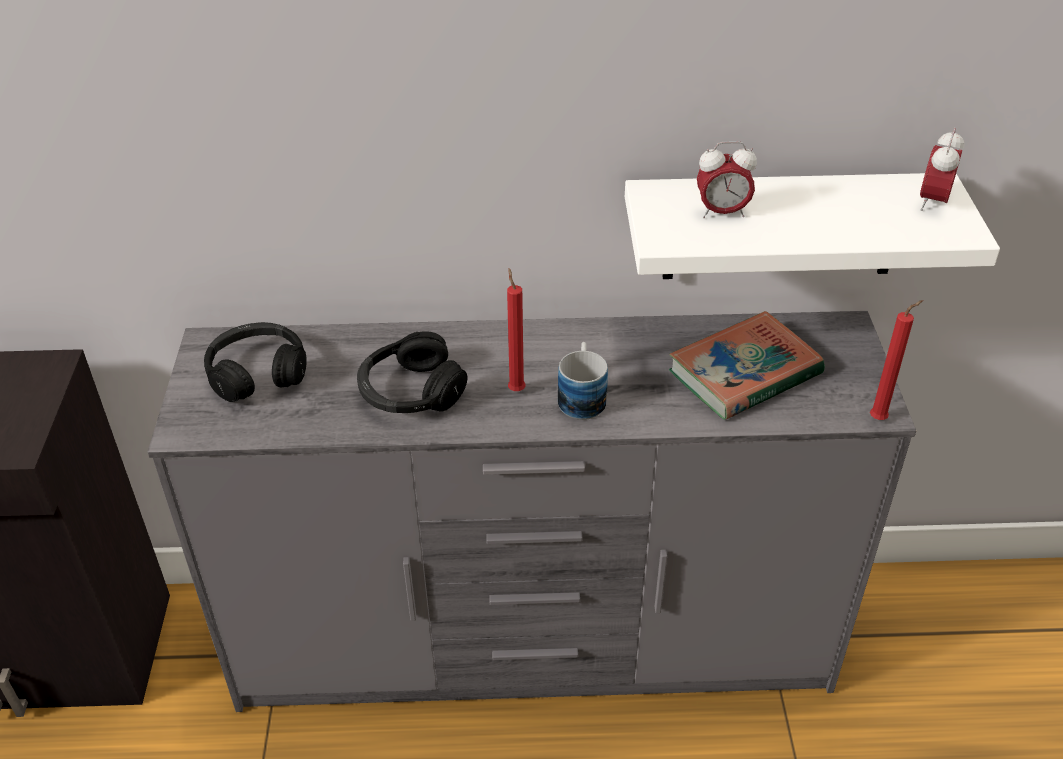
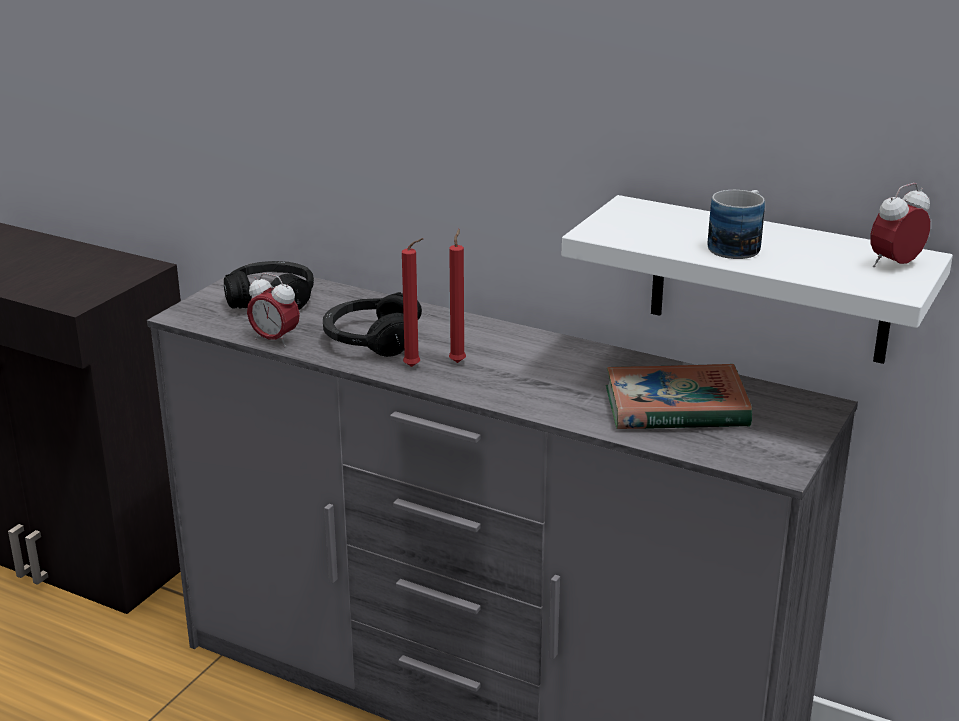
camera: 30 degrees right, 15 degrees down
mug [558,342,608,420] -> mug moved to [707,190,765,259]
alarm clock [697,141,757,218] -> alarm clock moved to [247,273,300,347]
red candle [870,300,923,420] -> red candle moved to [402,238,424,367]

